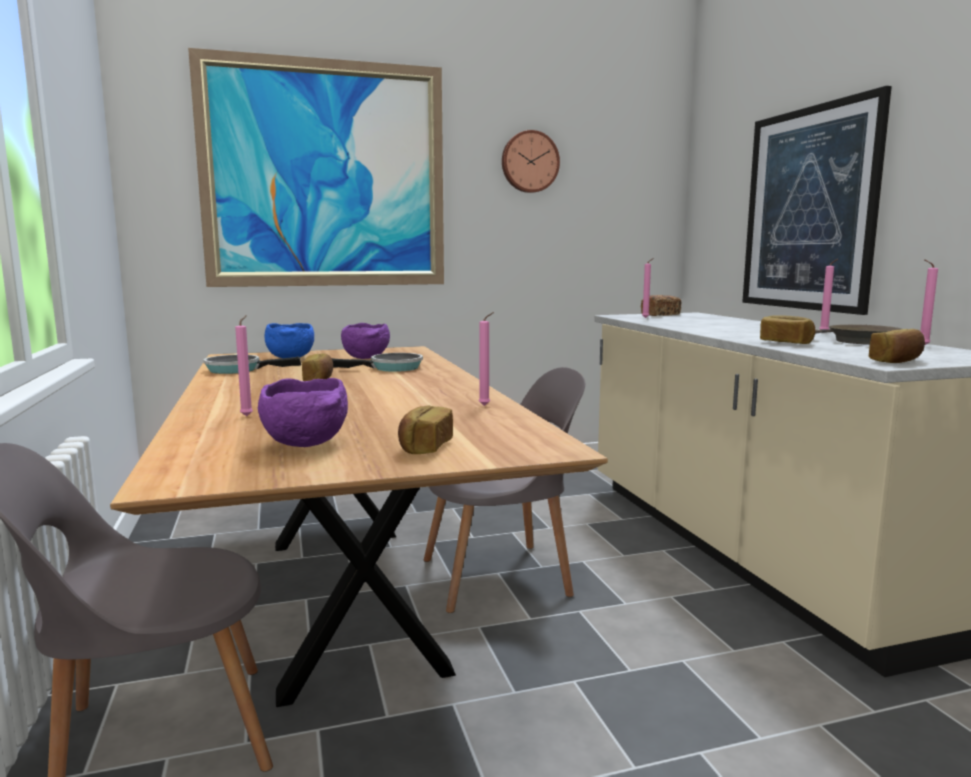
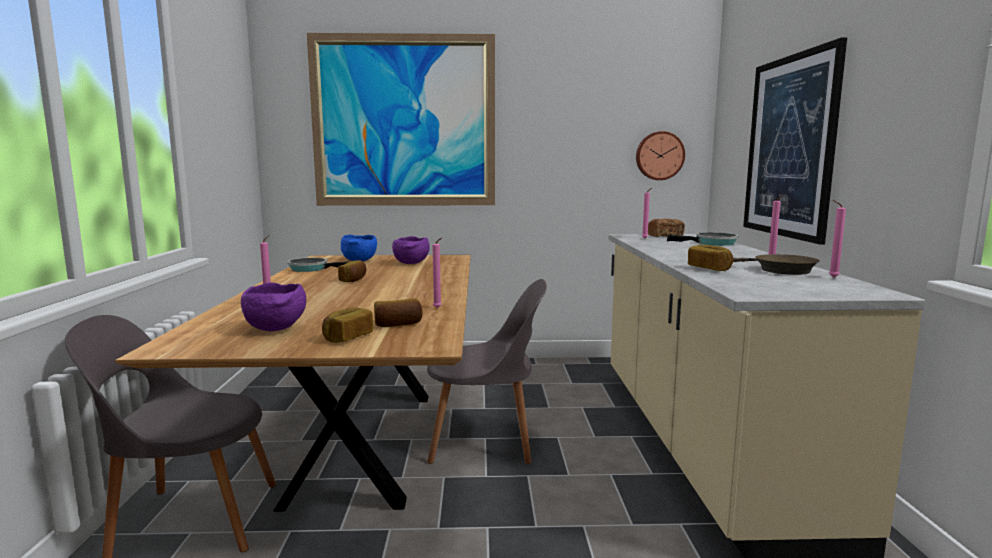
camera: 15 degrees right, 0 degrees up
frying pan [332,353,423,372] -> frying pan moved to [667,232,739,246]
wall clock [502,130,560,193] -> wall clock moved to [636,131,685,180]
bread [869,329,925,363] -> bread moved to [374,298,423,327]

